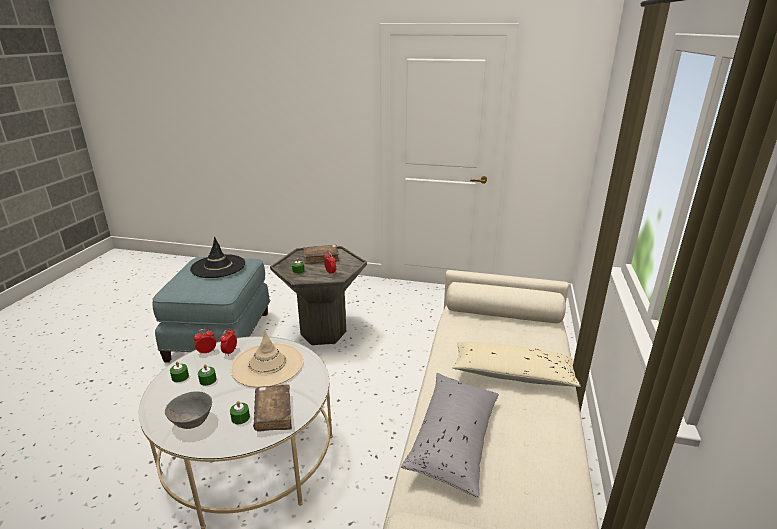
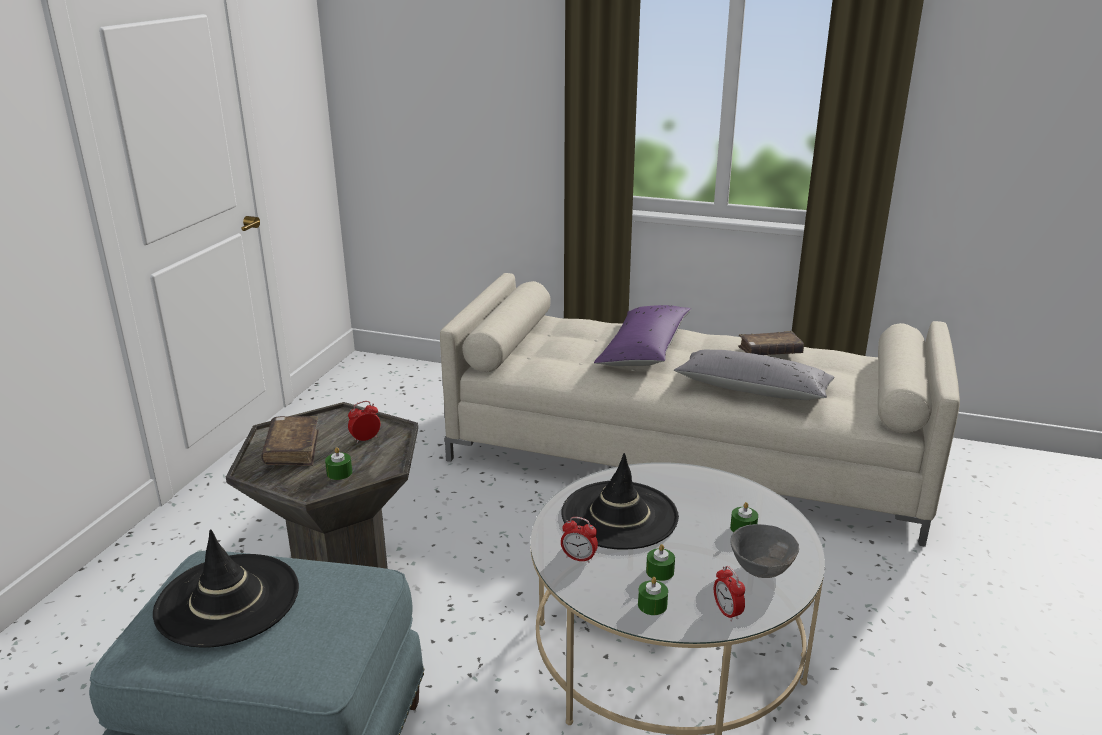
camera: 85 degrees left, 0 degrees up
alarm clock [194,329,216,355] -> alarm clock moved to [714,566,745,622]
beige hat [231,329,303,388] -> black hat [561,453,679,550]
brown book [253,384,292,431] -> brown book moved to [738,331,804,355]
beige pillow [452,342,581,387] -> purple pillow [594,305,691,366]

